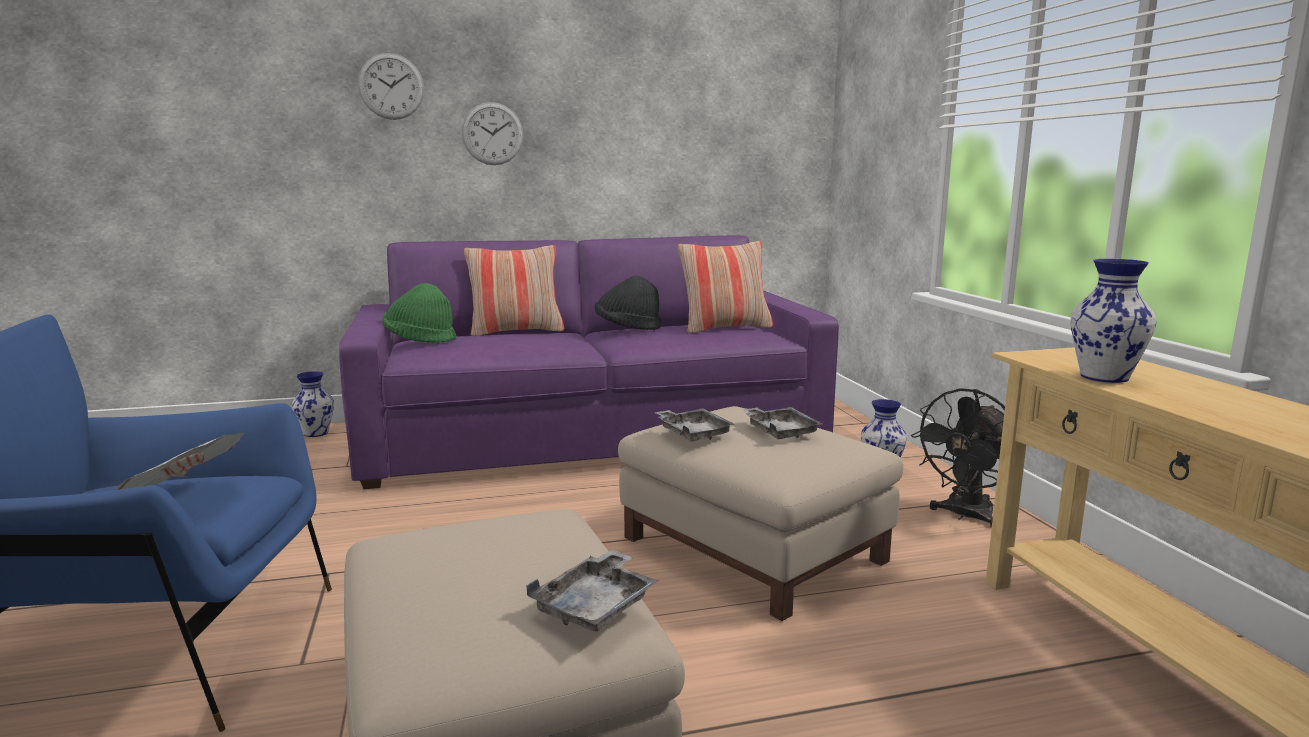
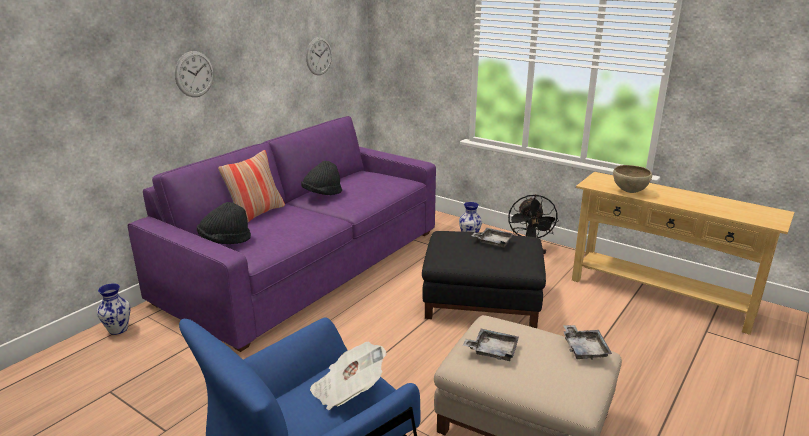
camera: 40 degrees left, 10 degrees up
wall clock [358,53,424,120] -> wall clock moved to [306,37,332,75]
green hat [383,283,457,343] -> black hat [197,202,251,244]
beige ottoman [618,406,903,621] -> black ottoman [422,231,546,328]
grey tray [654,408,735,441] -> grey tray moved to [463,329,519,361]
pillow [678,241,773,334] -> none
vase [1070,259,1156,383] -> brown bowl [613,165,652,193]

